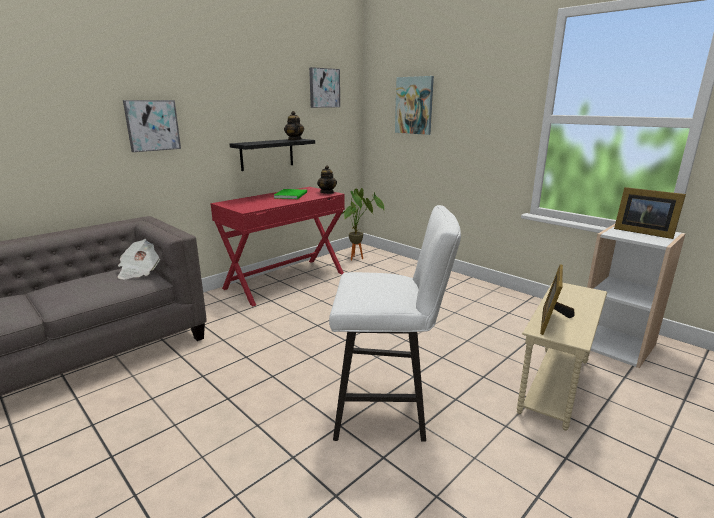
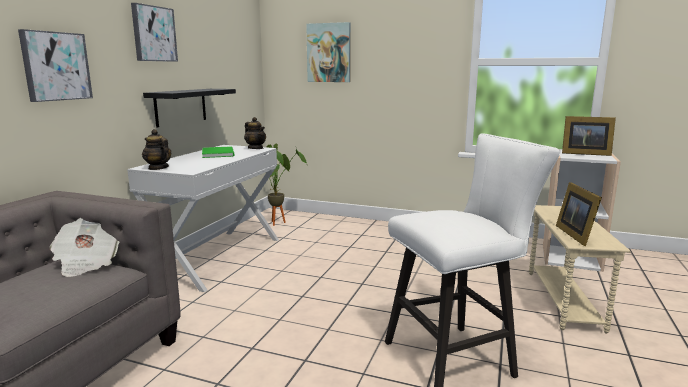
camera: 25 degrees left, 5 degrees down
red console table [210,187,345,306] -> white console table [127,145,279,292]
teapot [284,111,304,140] -> teapot moved to [142,129,171,170]
picture [309,67,340,108] -> picture moved to [131,3,178,62]

